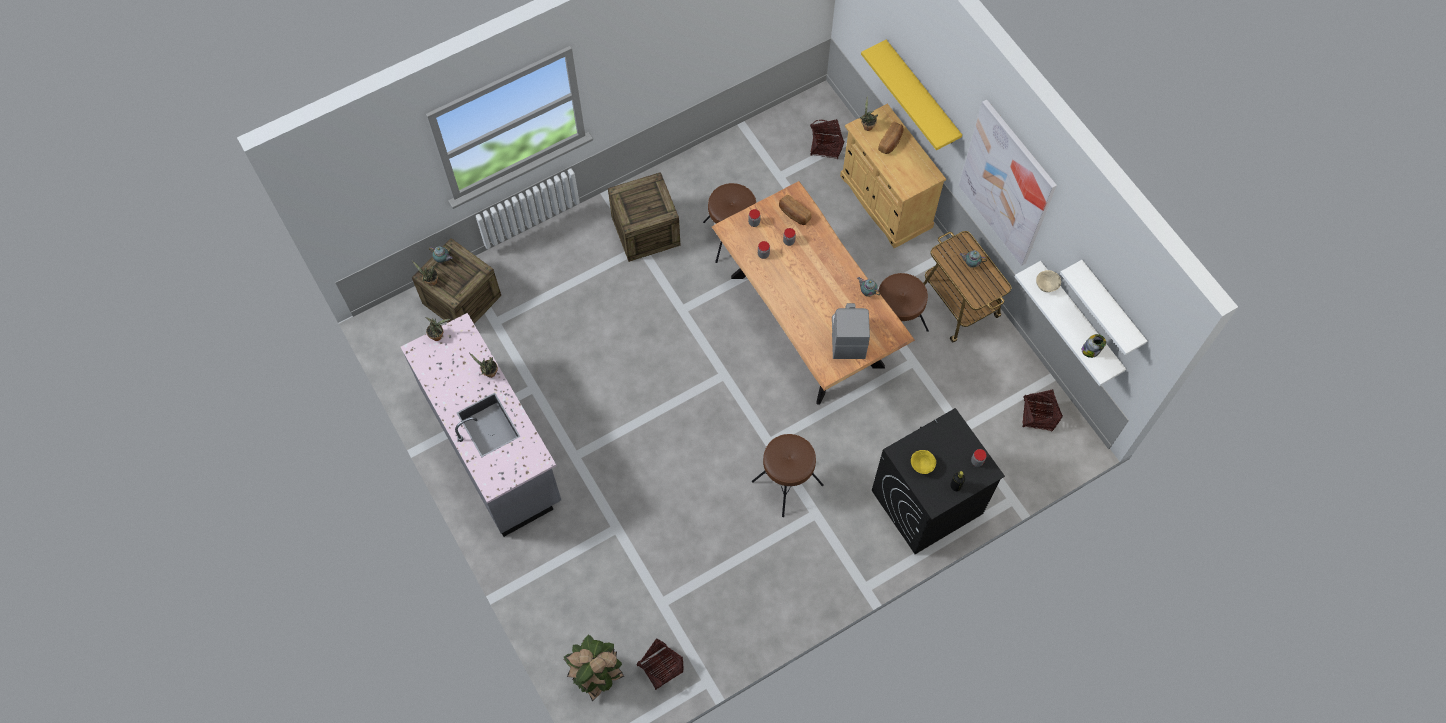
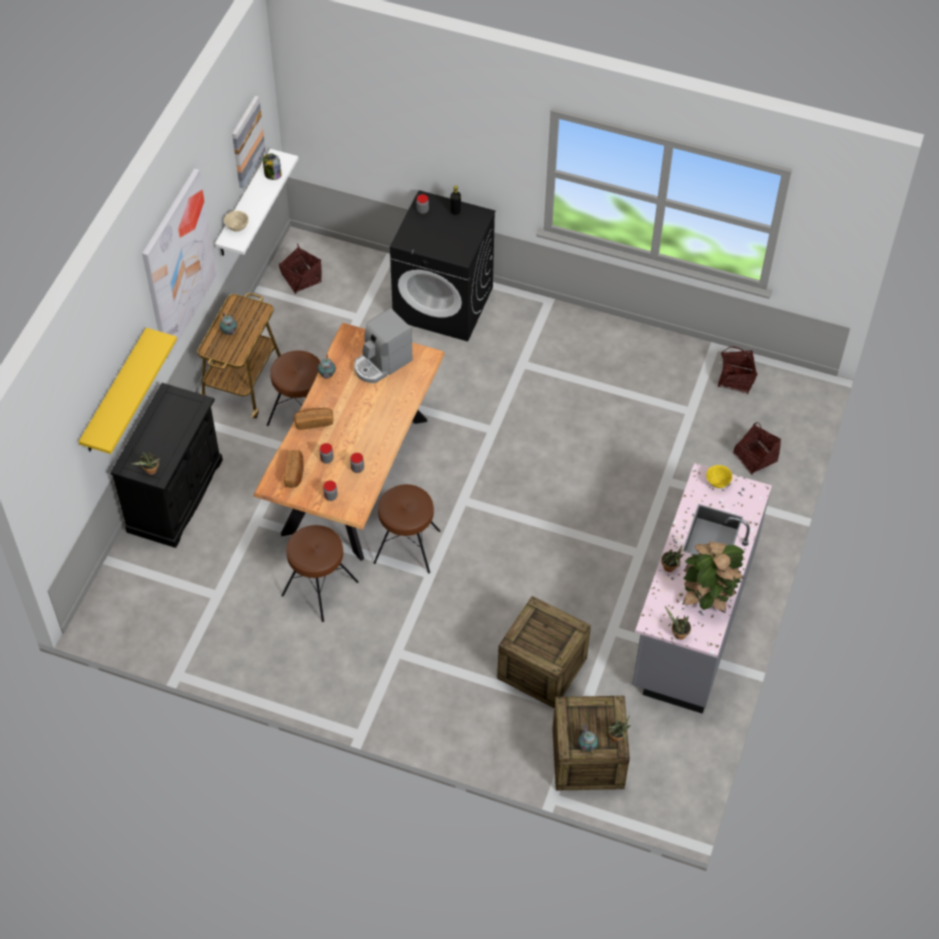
camera: 130 degrees left, 10 degrees down
potted plant [564,635,624,701] -> potted plant moved to [682,541,745,613]
crate [608,172,681,262] -> crate moved to [497,596,591,708]
brown stool [752,434,824,517] -> brown stool moved to [374,484,440,573]
basket [810,119,845,159] -> basket moved to [733,422,781,475]
beige cabinet [840,104,946,248] -> black cabinet [110,383,223,548]
bread [878,122,904,154] -> bread moved to [294,408,333,430]
yellow bowl [911,450,936,474] -> yellow bowl moved to [706,465,732,488]
white shelf [1060,260,1147,355] -> picture [232,96,266,189]

